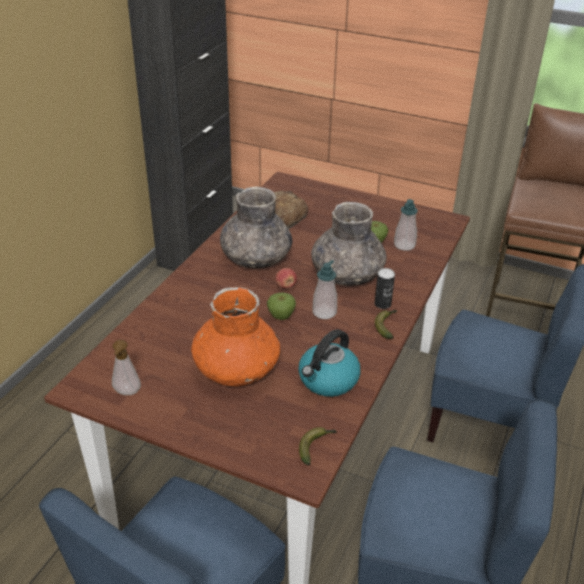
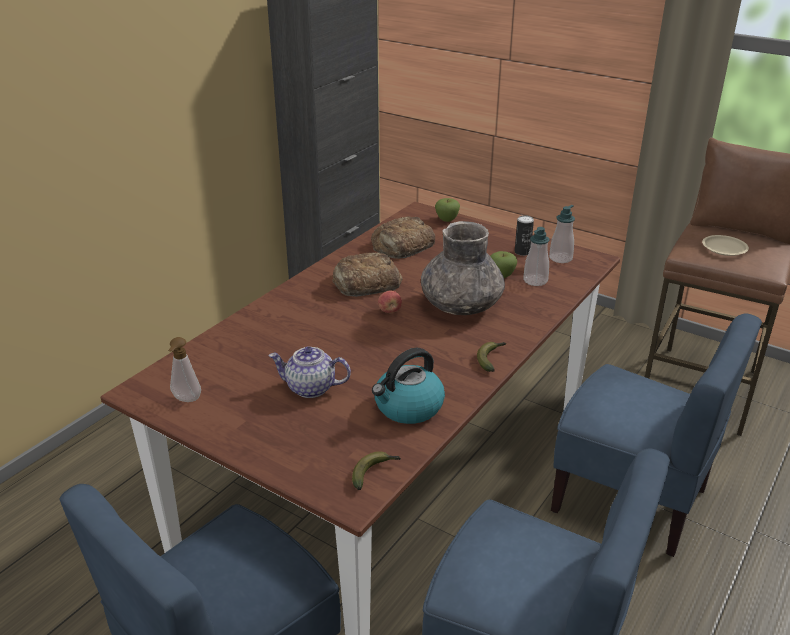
camera: 10 degrees right, 5 degrees down
orange vase [191,287,280,387] -> teapot [268,346,351,398]
grey vase [220,187,292,269] -> bread [333,253,403,297]
apple [267,293,296,320] -> apple moved to [435,198,460,222]
soap dispenser [312,260,337,319] -> soap dispenser moved to [549,205,575,263]
can [375,268,395,309] -> can moved to [515,215,534,256]
none -> beige plate [702,235,749,256]

